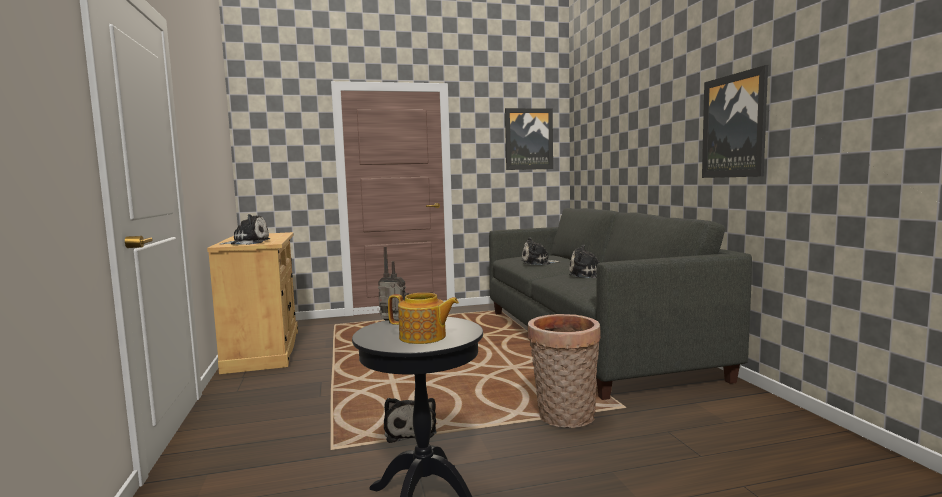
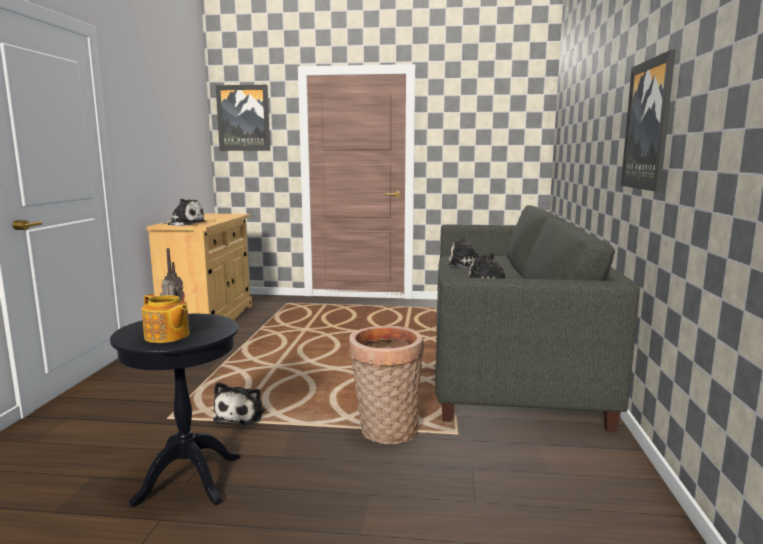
camera: 20 degrees right, 5 degrees up
picture [505,108,553,170] -> picture moved to [216,85,270,151]

